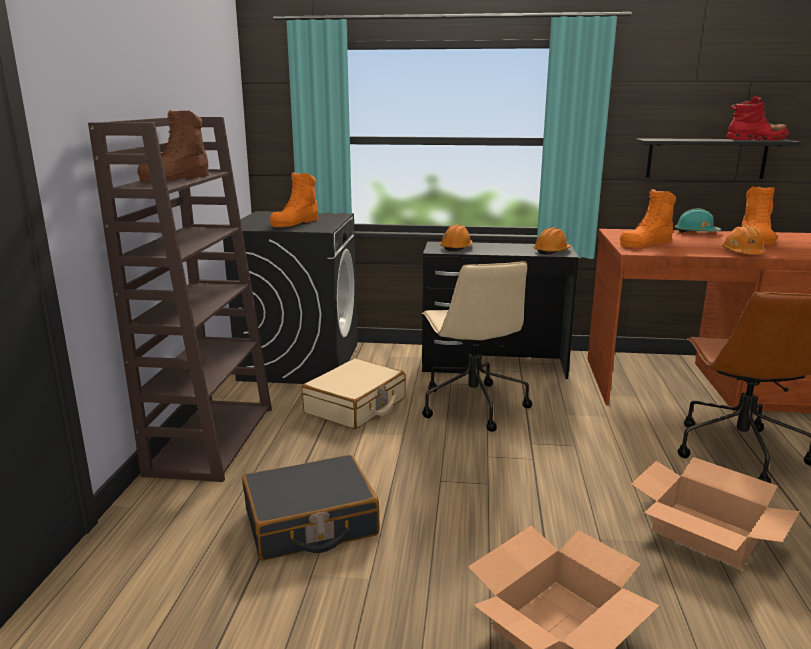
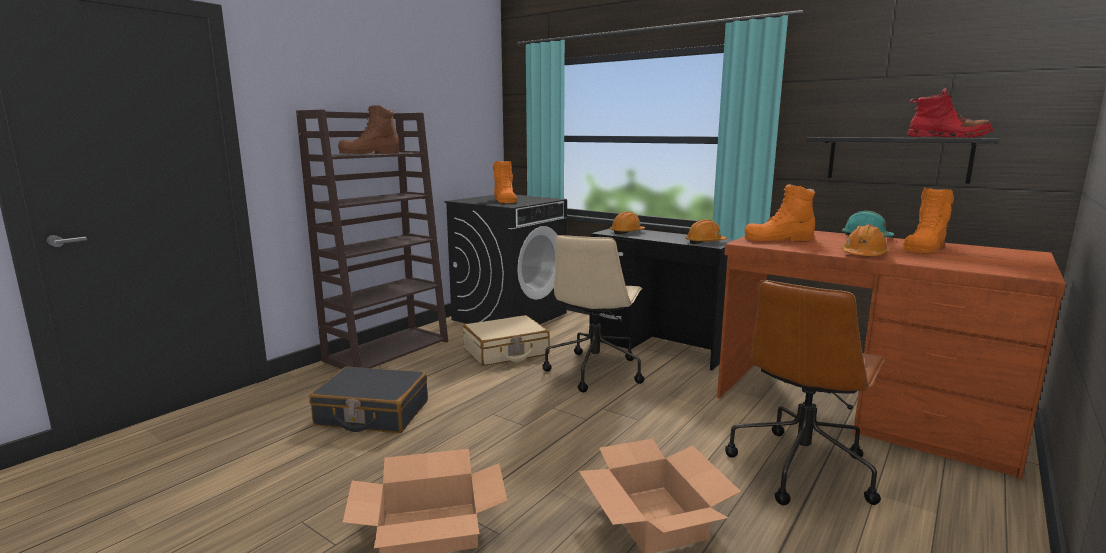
camera: 30 degrees right, 5 degrees down
orange boot [270,172,318,227] -> orange boot turned 75 degrees counterclockwise [493,161,517,203]

